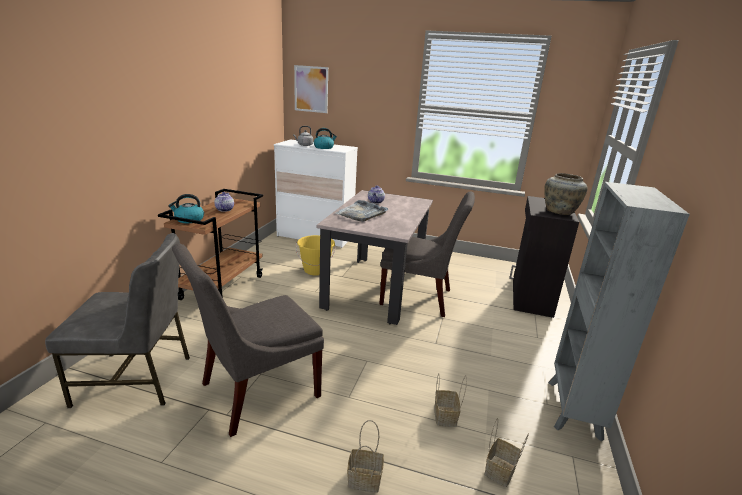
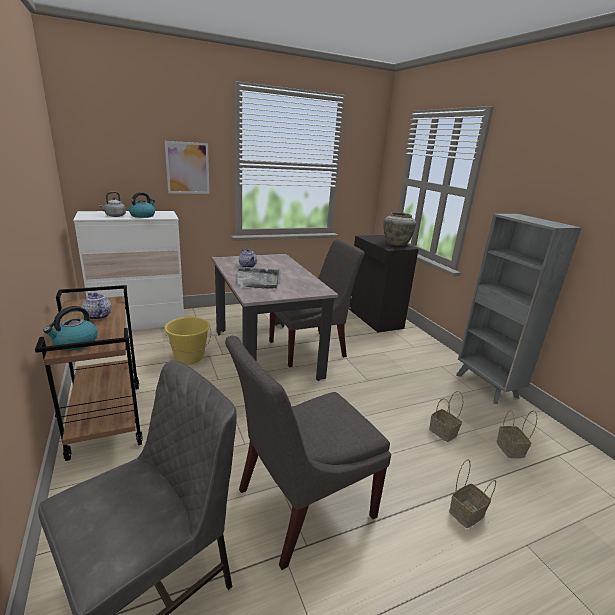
camera: 40 degrees left, 0 degrees up
grey chair [172,243,324,437] -> grey chair turned 45 degrees clockwise [225,335,391,570]
picture [294,65,328,113] -> picture moved to [165,141,209,194]

